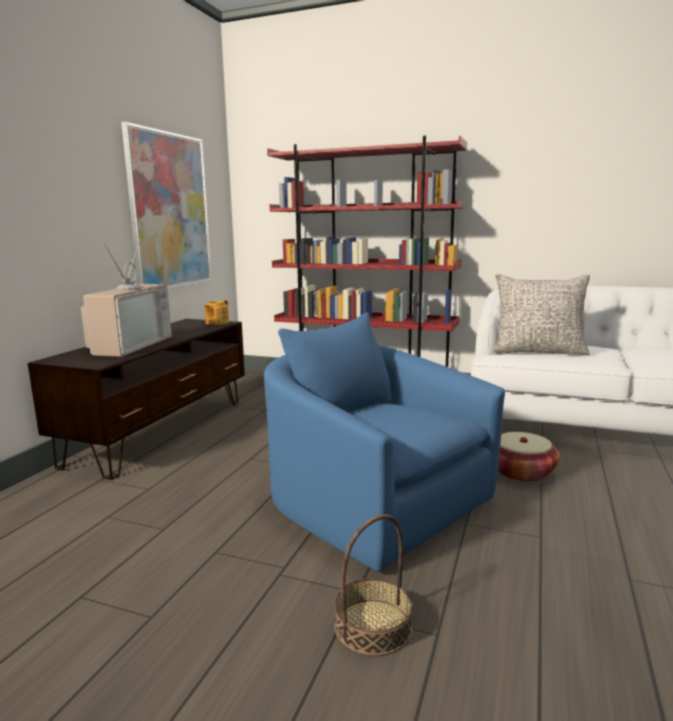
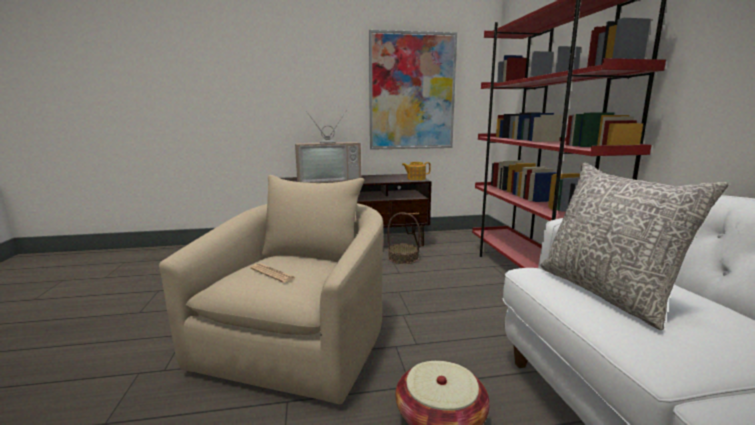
camera: 60 degrees right, 0 degrees up
blue armchair [264,312,505,572] -> beige armchair [159,175,383,404]
basket [334,514,413,656] -> basket moved to [388,212,420,264]
none -> newspaper [250,263,296,283]

